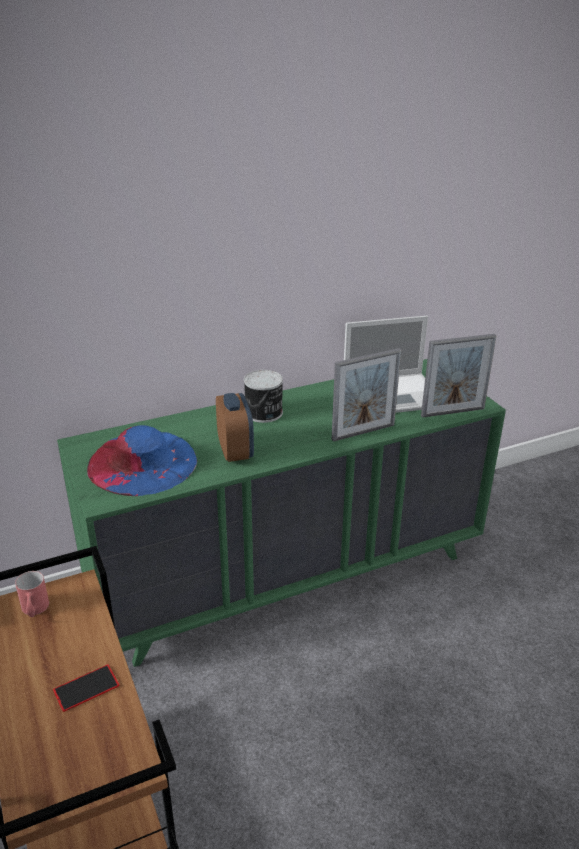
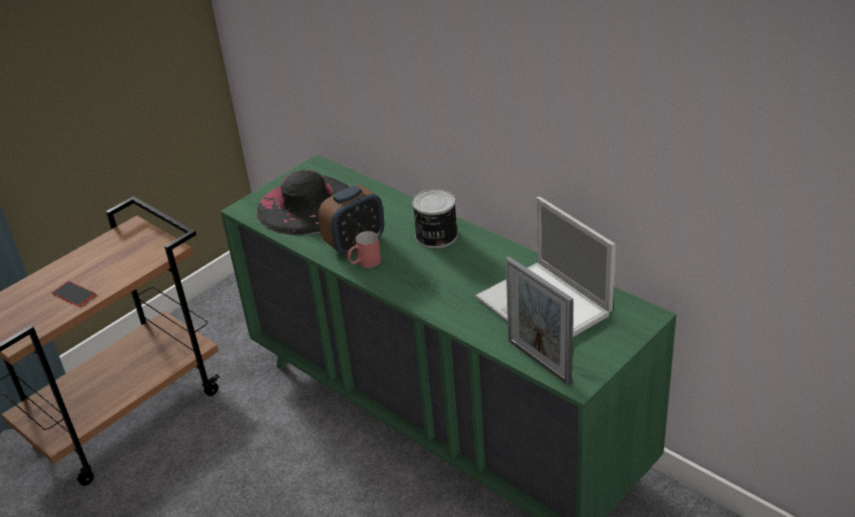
camera: 70 degrees right, 5 degrees up
red mug [15,571,49,617] -> red mug moved to [347,231,381,268]
blue hat [87,425,197,496] -> black hat [257,170,349,235]
picture frame [331,348,401,442] -> none

